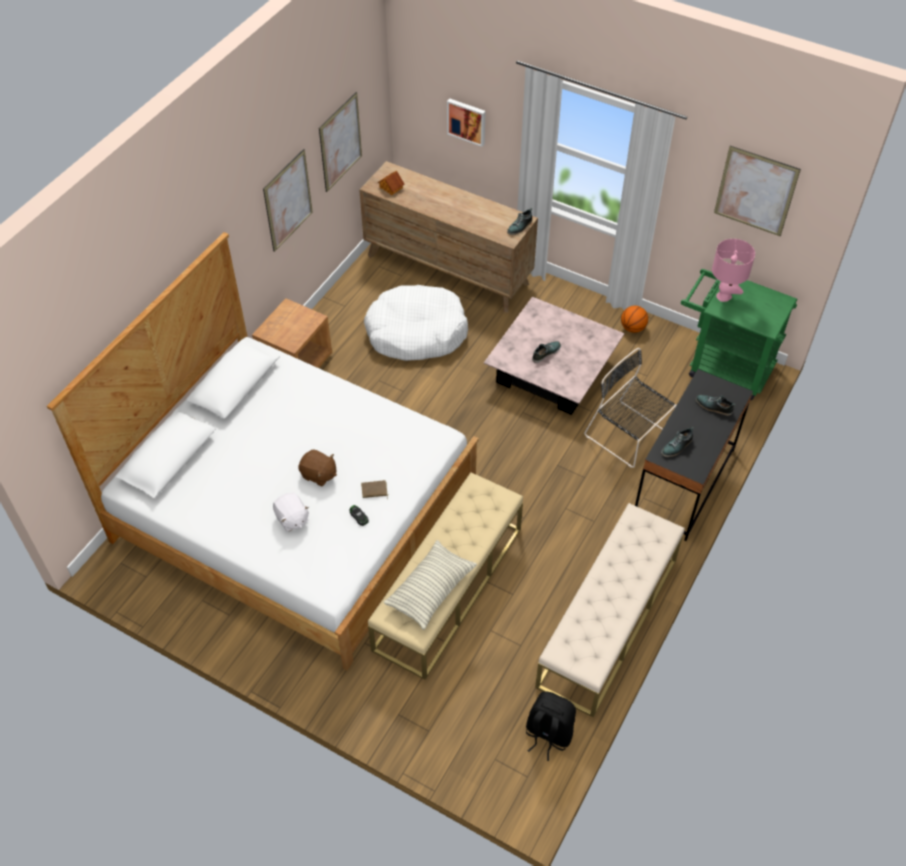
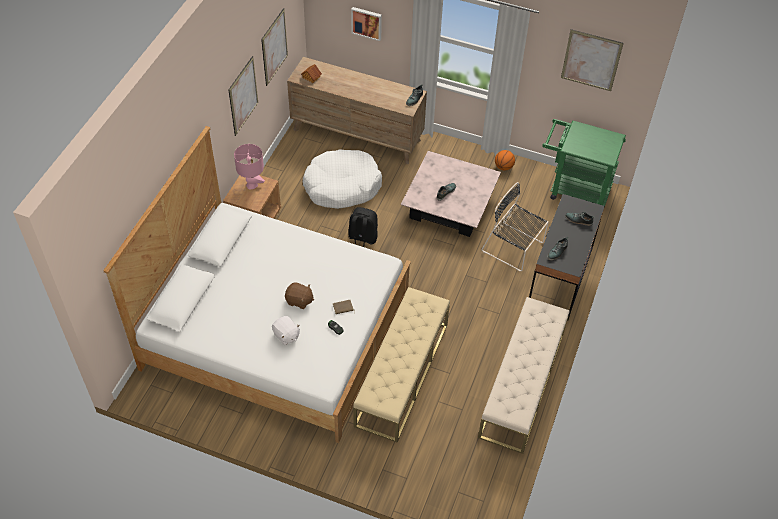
camera: 10 degrees left, 0 degrees up
pillow [384,540,477,630] -> none
black backpack [526,692,576,761] -> black backpack moved to [348,207,378,247]
pink table lamp [712,239,755,302] -> pink table lamp moved to [234,144,265,190]

